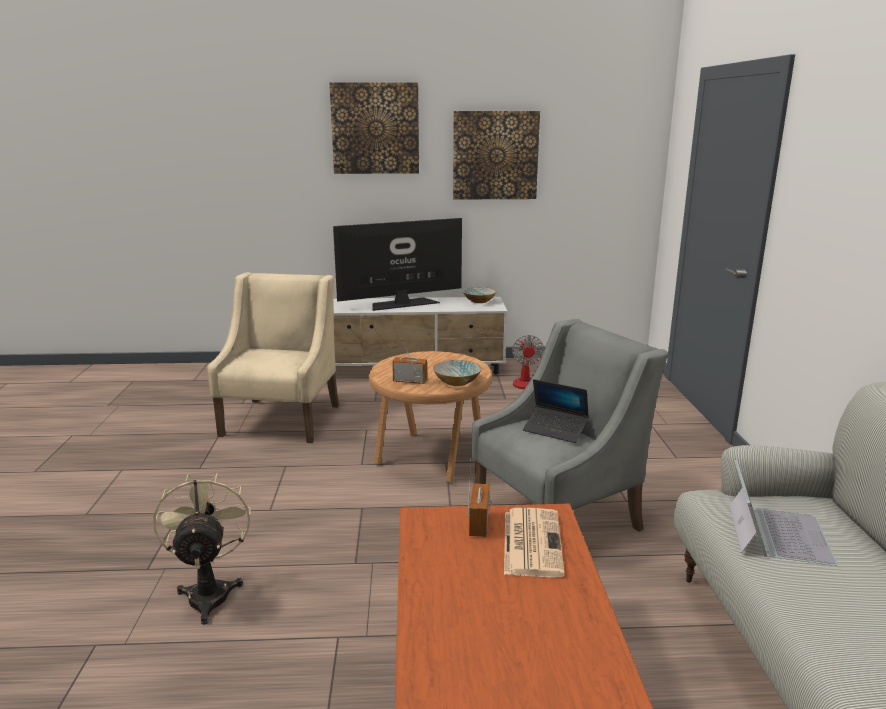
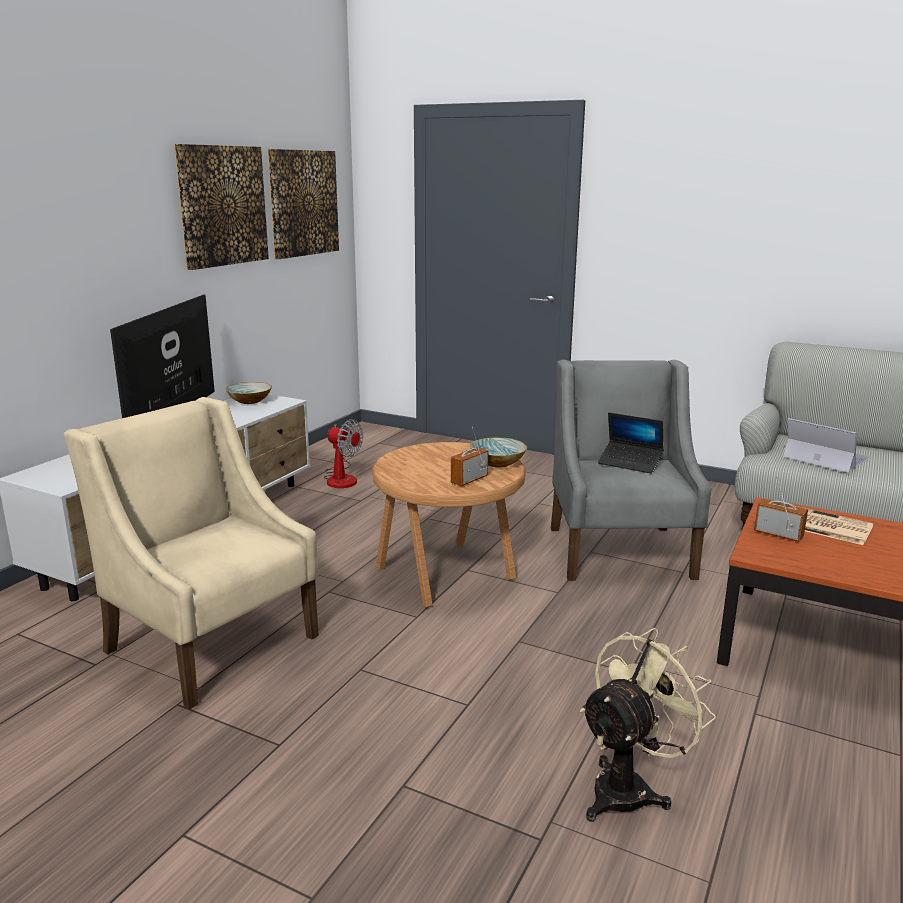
camera: 60 degrees left, 0 degrees up
beige fan [153,473,251,625] -> beige fan turned 120 degrees clockwise [580,628,716,822]
picture [329,82,419,174] -> picture moved to [267,149,339,259]
laptop [523,379,589,443] -> laptop turned 60 degrees clockwise [598,413,664,474]

